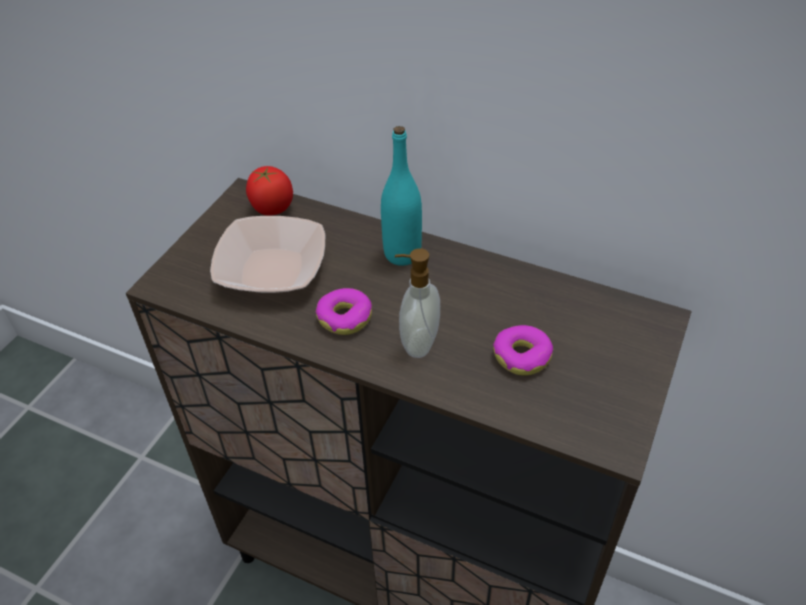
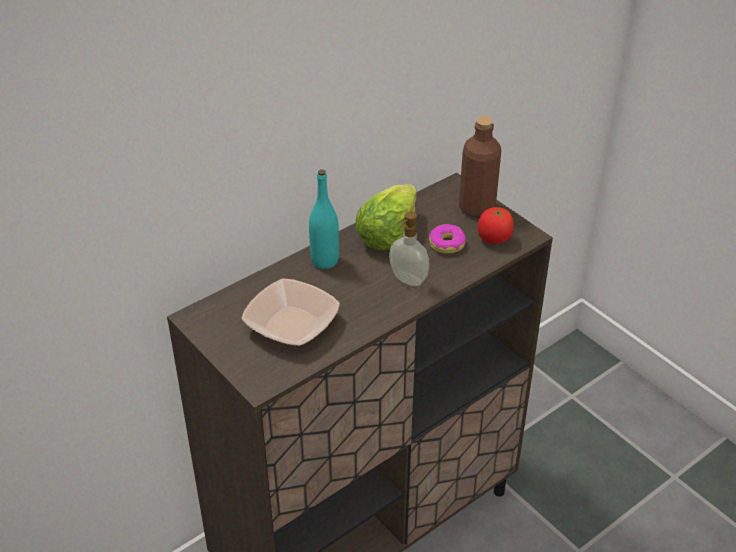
camera: 65 degrees left, 5 degrees down
tomato [246,166,293,216] -> tomato moved to [478,207,514,244]
donut [316,288,372,335] -> none
none -> lettuce [356,184,417,250]
none -> brown bottle [459,116,501,218]

